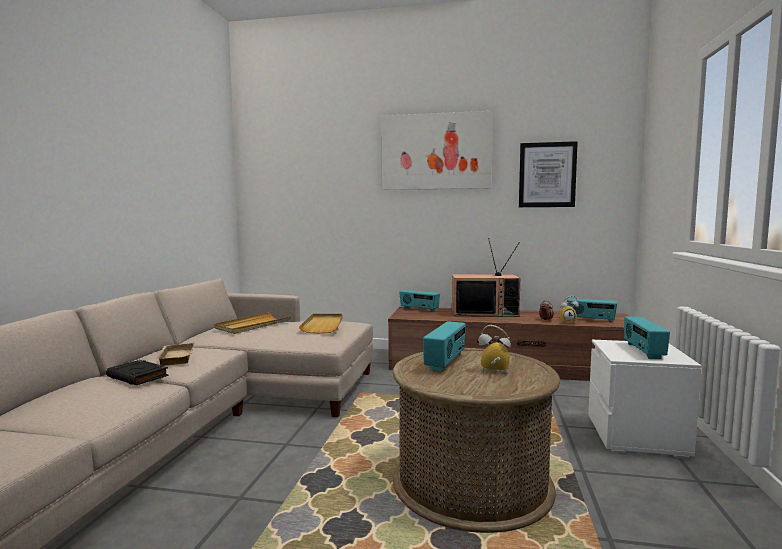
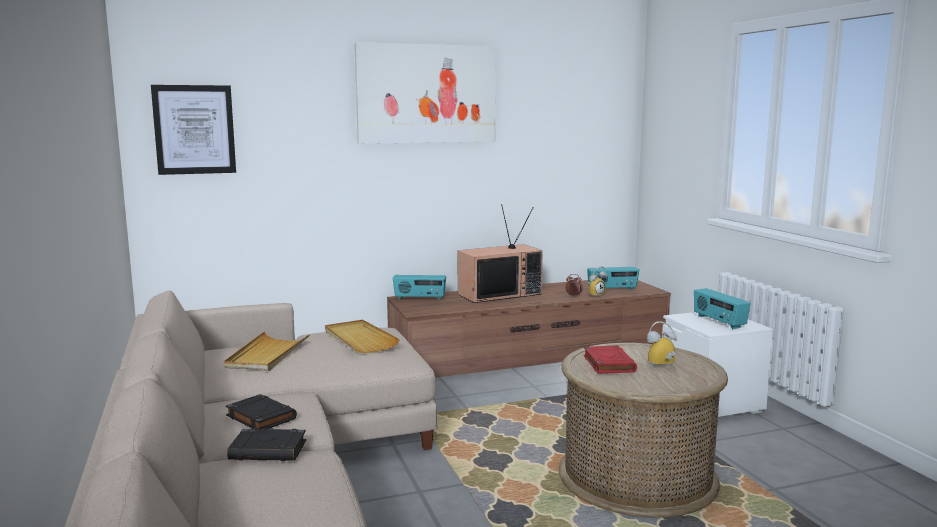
camera: 30 degrees left, 5 degrees up
beige tray [157,343,194,366] -> black book [226,394,297,429]
radio [423,321,466,372] -> red book [584,346,637,374]
picture [519,141,578,207] -> picture moved to [151,85,236,175]

